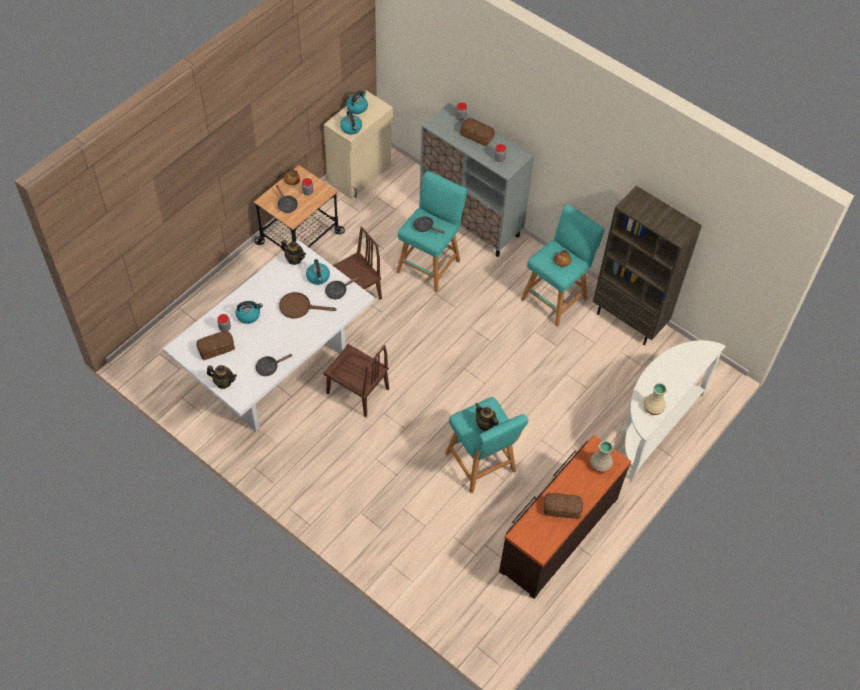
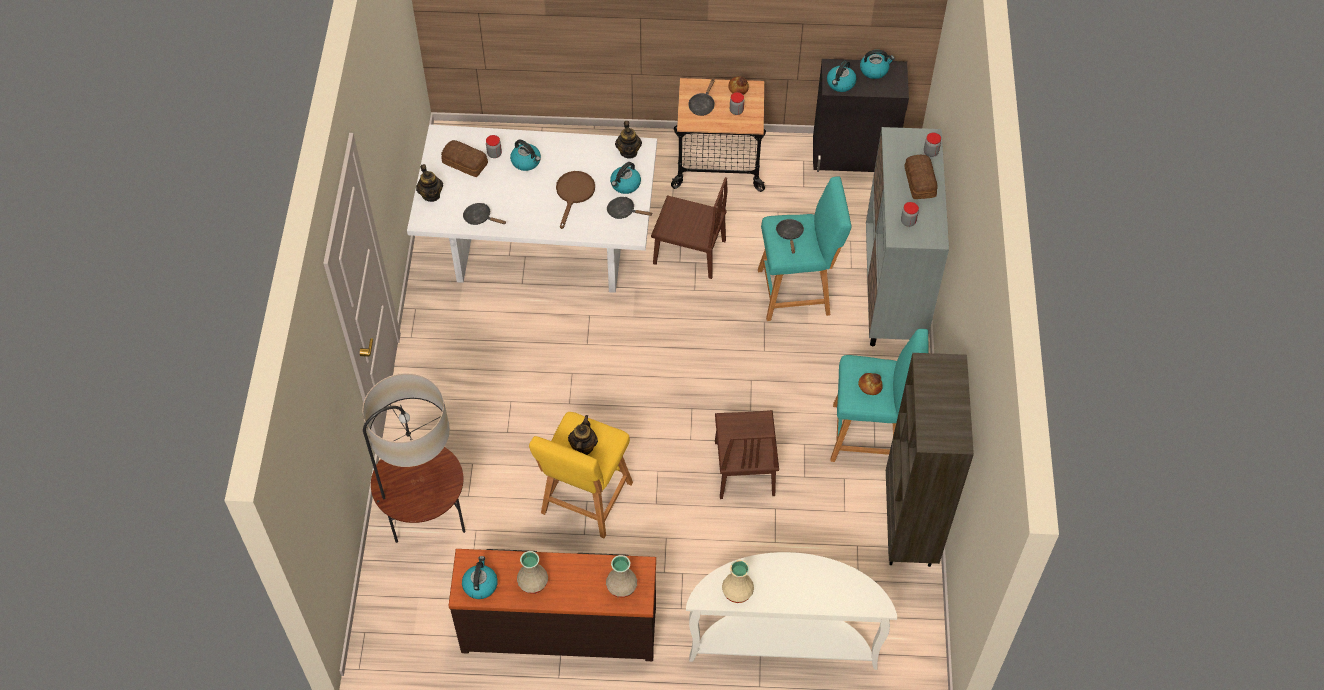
camera: 55 degrees right, 0 degrees up
brown frying pan [279,292,337,318] -> brown frying pan turned 45 degrees clockwise [556,171,595,229]
brown chair [323,344,389,417] -> brown chair moved to [715,410,779,499]
beige cabinet [324,90,393,199] -> black cabinet [813,59,909,172]
turquoise stool [445,397,528,494] -> yellow stool [529,412,633,538]
bread [544,493,583,519] -> beige vase [517,551,548,594]
none -> floor lamp [362,373,465,543]
none -> kettle [462,556,498,599]

